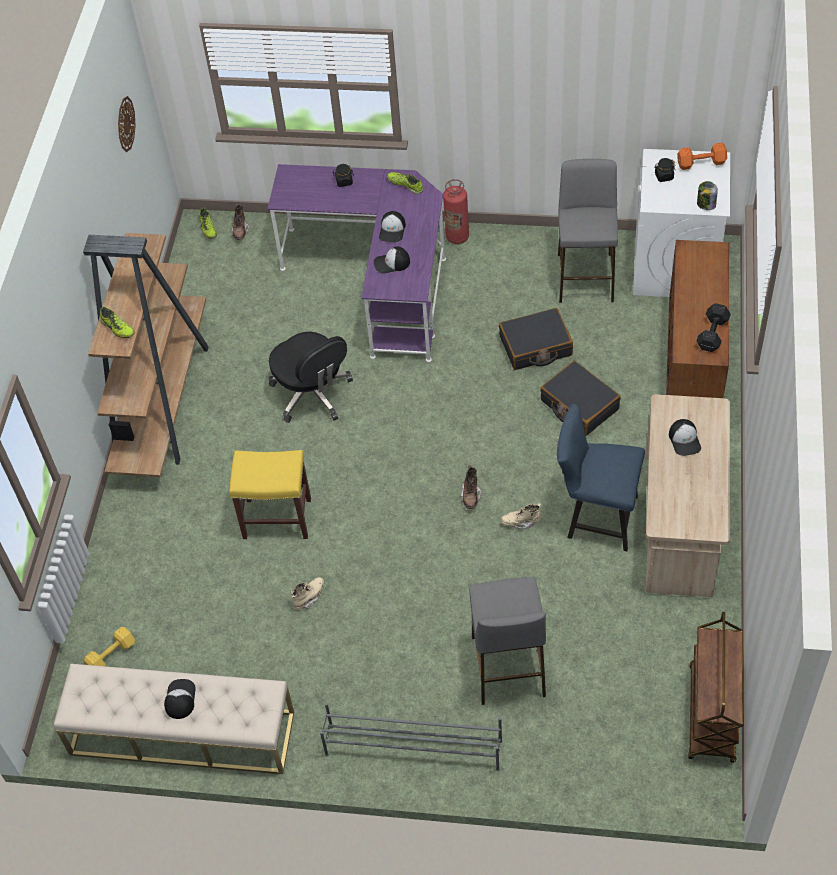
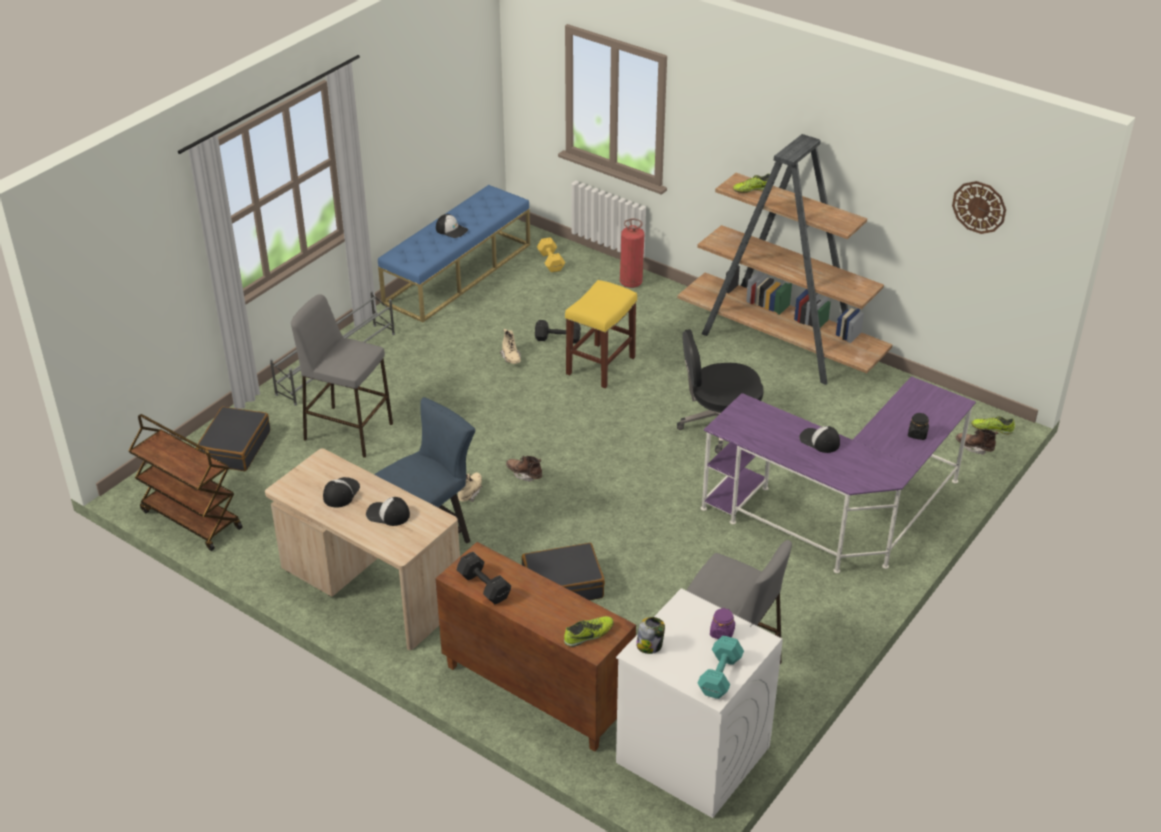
camera: 115 degrees right, 15 degrees down
beige bench [54,664,294,774] -> blue bench [378,185,530,322]
cap [374,246,410,274] -> cap moved to [323,477,360,508]
shoe [387,172,423,194] -> shoe moved to [564,616,614,647]
fire extinguisher [443,179,469,244] -> fire extinguisher moved to [620,219,644,288]
black suitcase [499,308,573,370] -> black suitcase moved to [196,407,270,471]
black jar [654,158,675,182] -> purple jar [710,608,735,639]
orange dumbbell [677,142,727,170] -> turquoise dumbbell [698,636,744,699]
none -> black dumbbell [535,320,581,344]

